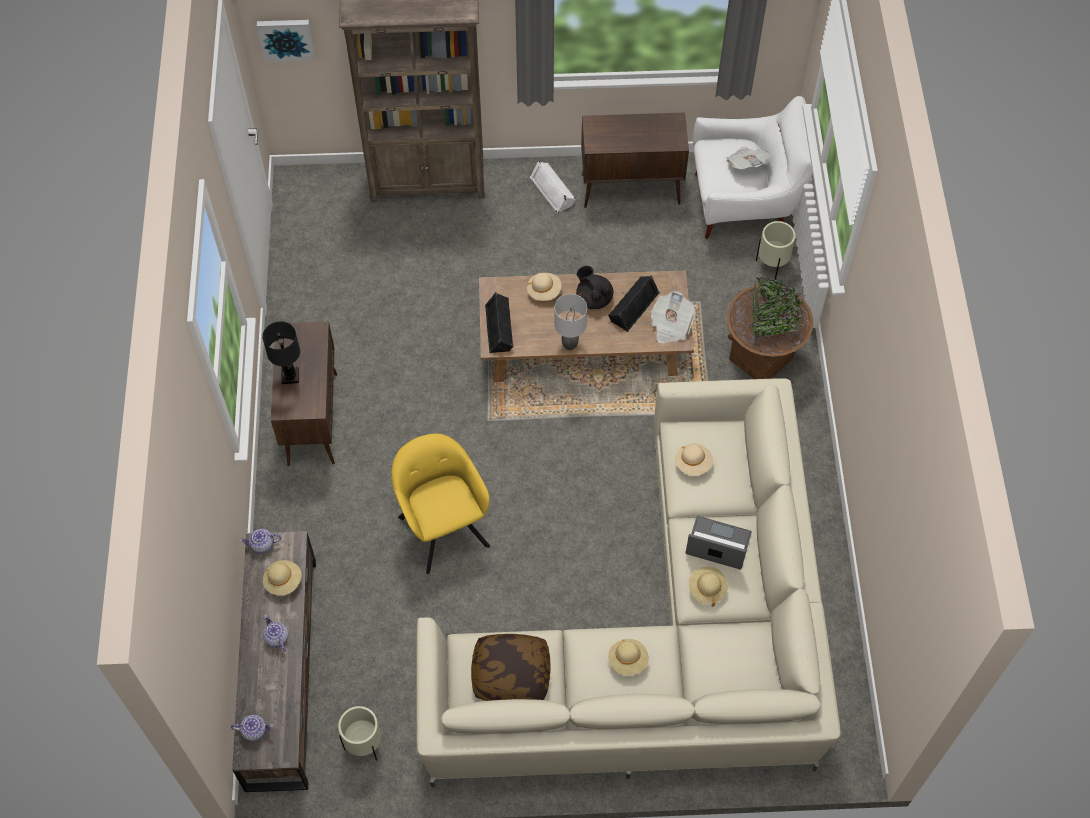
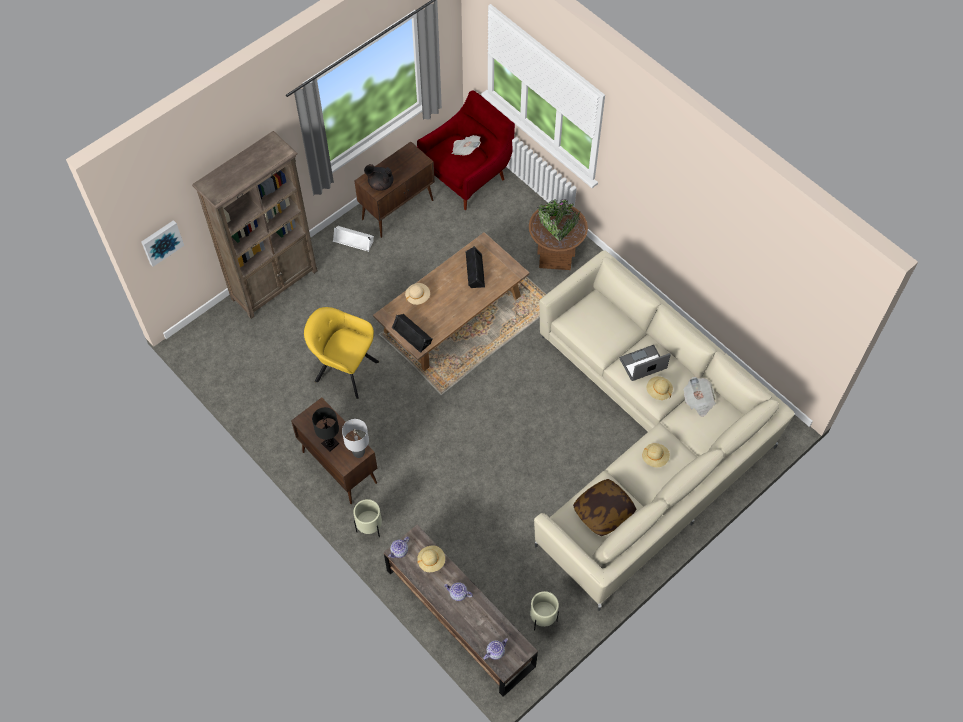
camera: 40 degrees left, 0 degrees up
yellow armchair [391,434,490,574] -> yellow armchair moved to [304,307,379,399]
grey table lamp [554,294,587,350] -> grey table lamp moved to [342,419,369,458]
black teapot [576,266,614,309] -> black teapot moved to [364,164,393,191]
newspaper [650,291,696,343] -> newspaper moved to [684,377,716,417]
beige hat [675,443,713,476] -> none
white armchair [693,96,813,239] -> red armchair [417,90,515,210]
beige planter [756,221,796,280] -> beige planter moved to [353,499,382,538]

